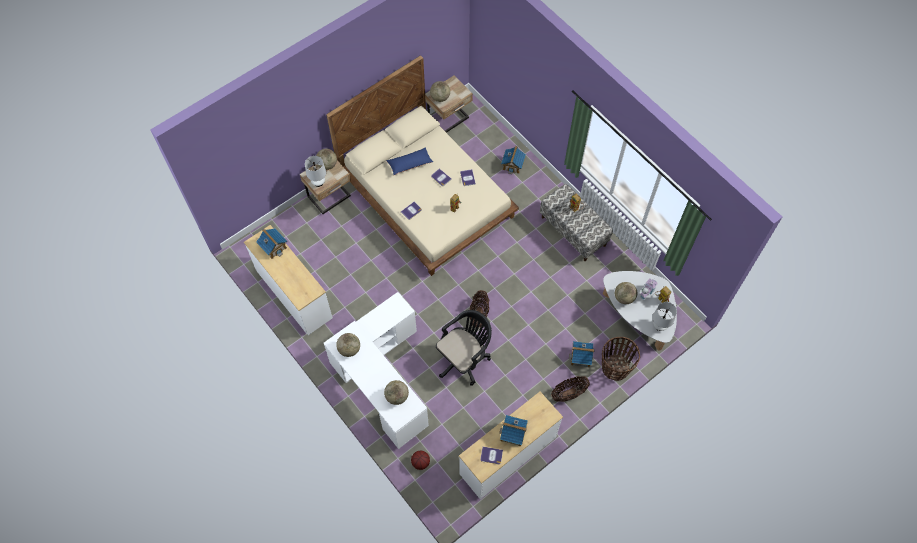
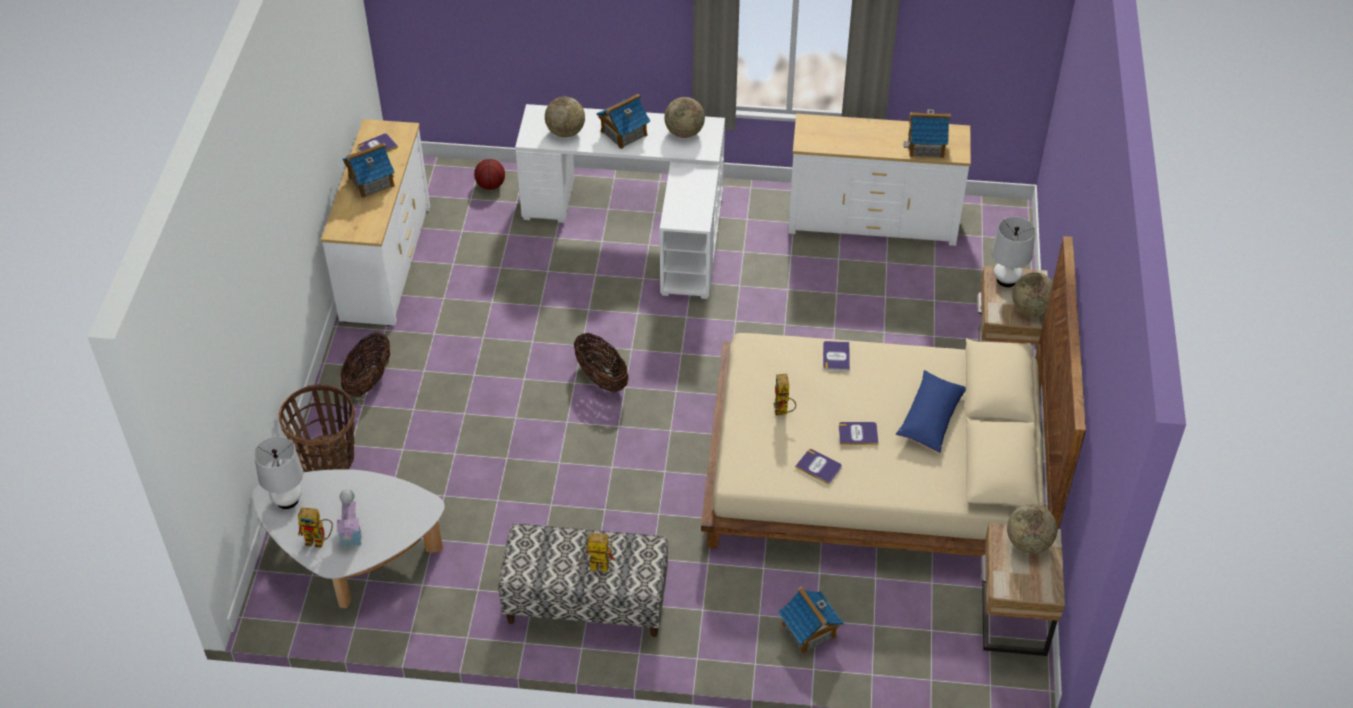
camera: 135 degrees right, 15 degrees down
black office chair [436,310,492,386] -> none
toy house [569,341,595,367] -> toy house moved to [596,94,650,149]
globe [615,282,637,304] -> none

